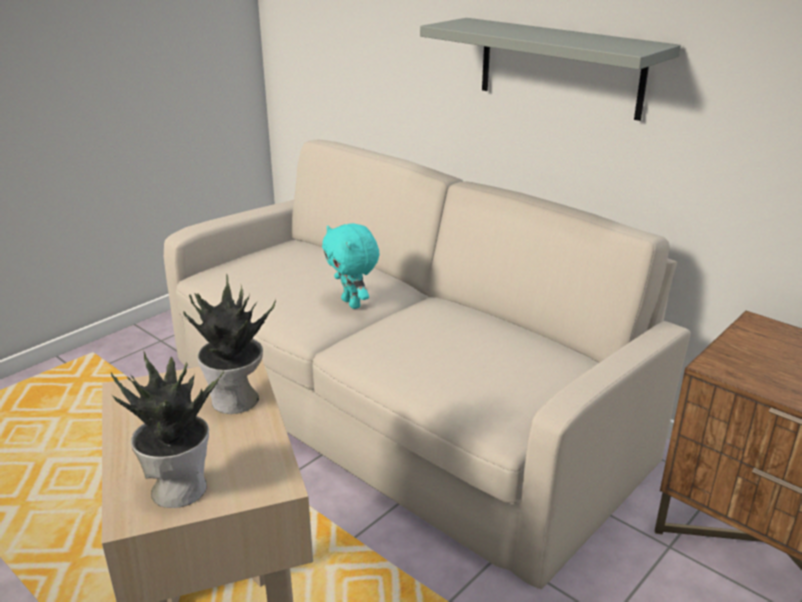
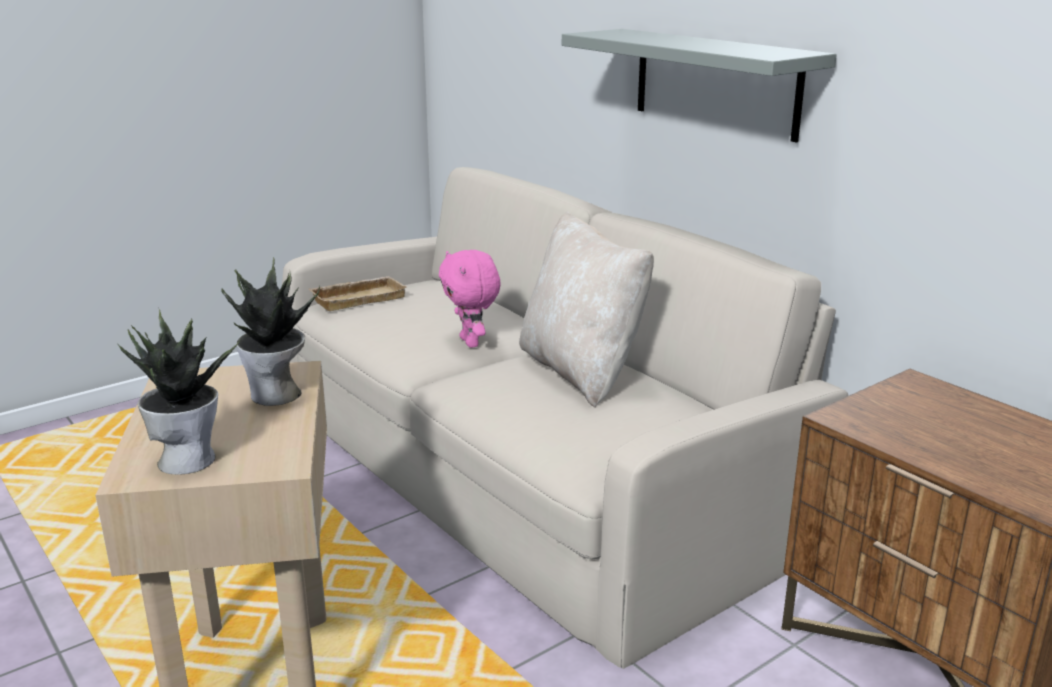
camera: 10 degrees right, 5 degrees down
turquoise plush toy [322,223,380,309] -> pink plush toy [439,250,501,348]
none -> beige tray [309,276,407,311]
none -> beige pillow [519,211,654,408]

